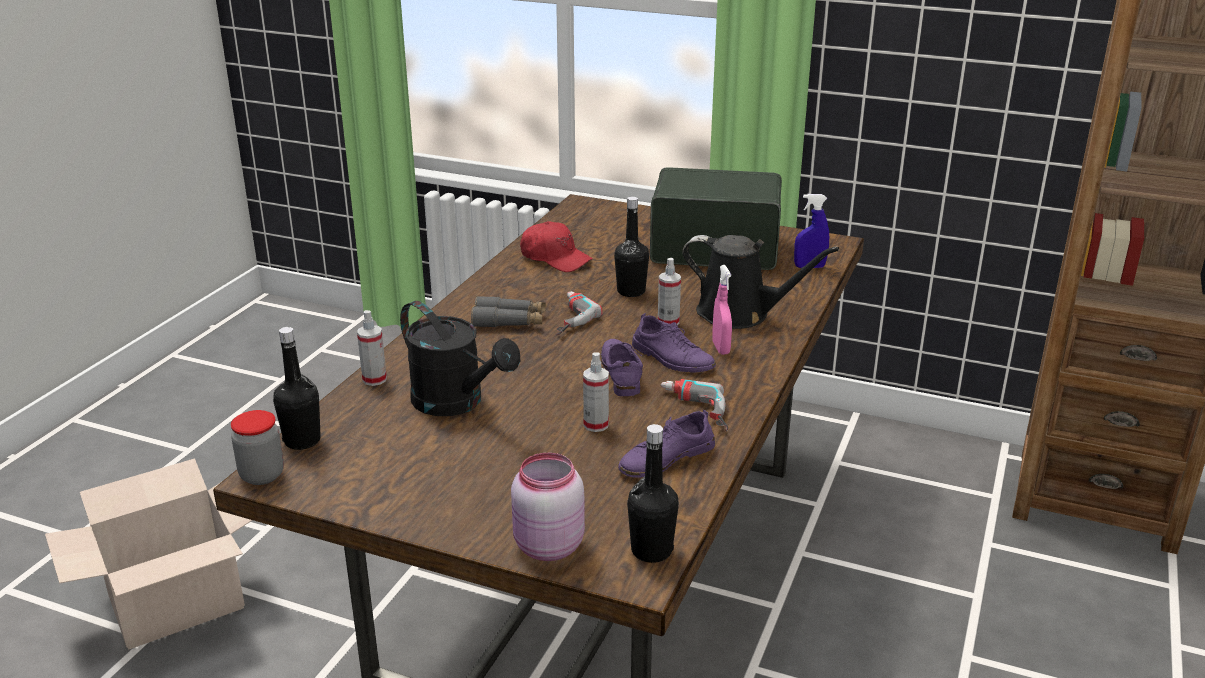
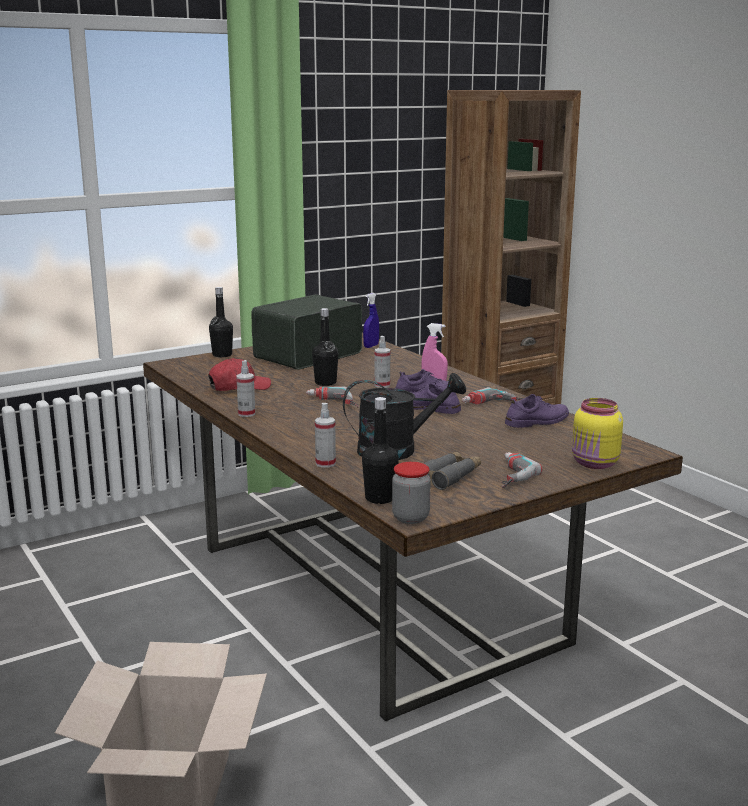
camera: 55 degrees left, 10 degrees down
grey binoculars [471,296,546,327] -> grey binoculars moved to [423,451,481,490]
pink jar [511,453,585,561] -> yellow jar [572,398,623,469]
spray bottle [583,352,609,432] -> spray bottle moved to [236,360,255,417]
purple shoe [618,409,715,478] -> purple shoe turned 120 degrees counterclockwise [505,394,569,428]
black bottle [627,424,679,563] -> black bottle moved to [209,287,233,357]
black watering can [682,235,839,329] -> none
none -> power drill [501,452,542,488]

